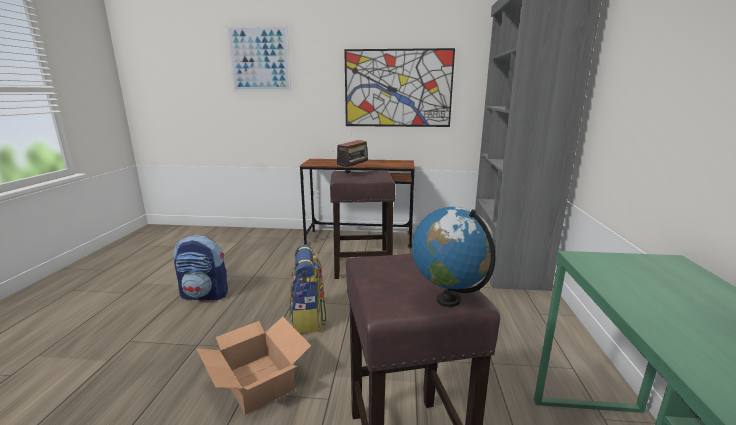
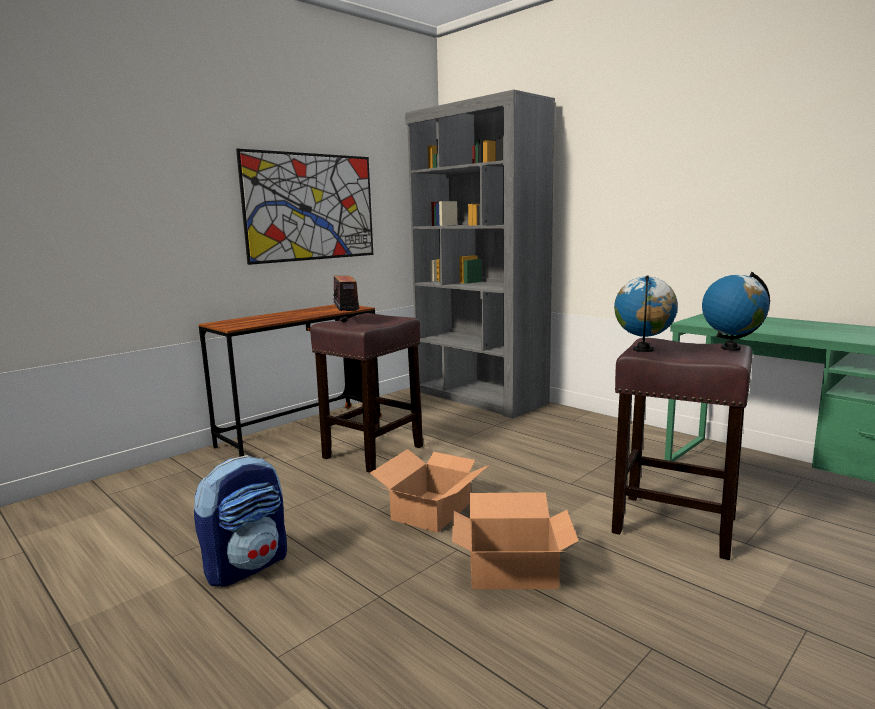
camera: 50 degrees left, 5 degrees down
picture [226,25,292,92] -> none
backpack [289,244,327,334] -> cardboard box [370,449,489,533]
none -> globe [614,275,678,352]

